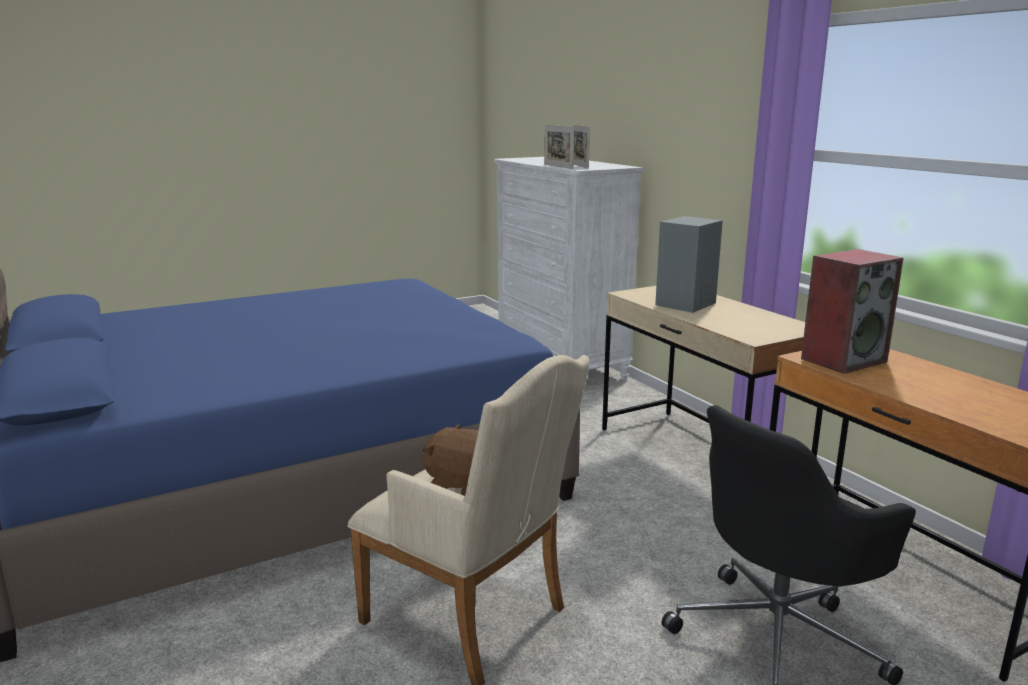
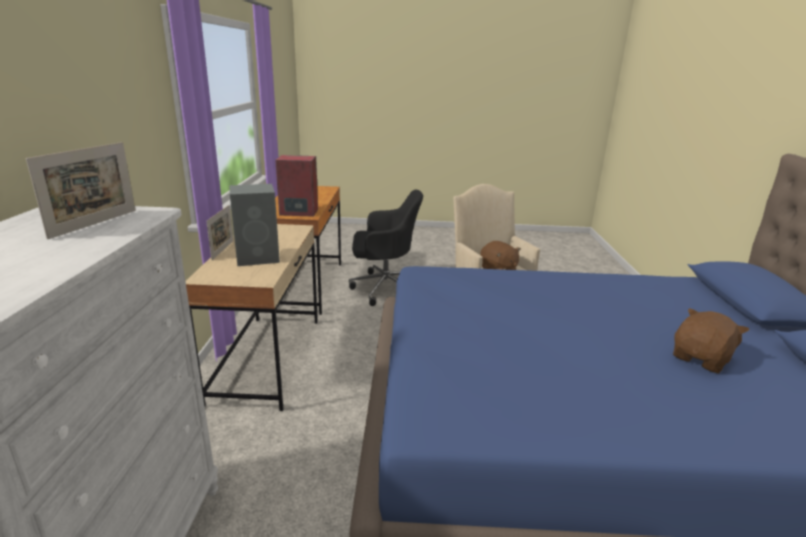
camera: 150 degrees left, 5 degrees up
picture frame [544,125,574,169] -> picture frame moved to [206,205,233,260]
none -> brown plush toy [673,308,749,374]

